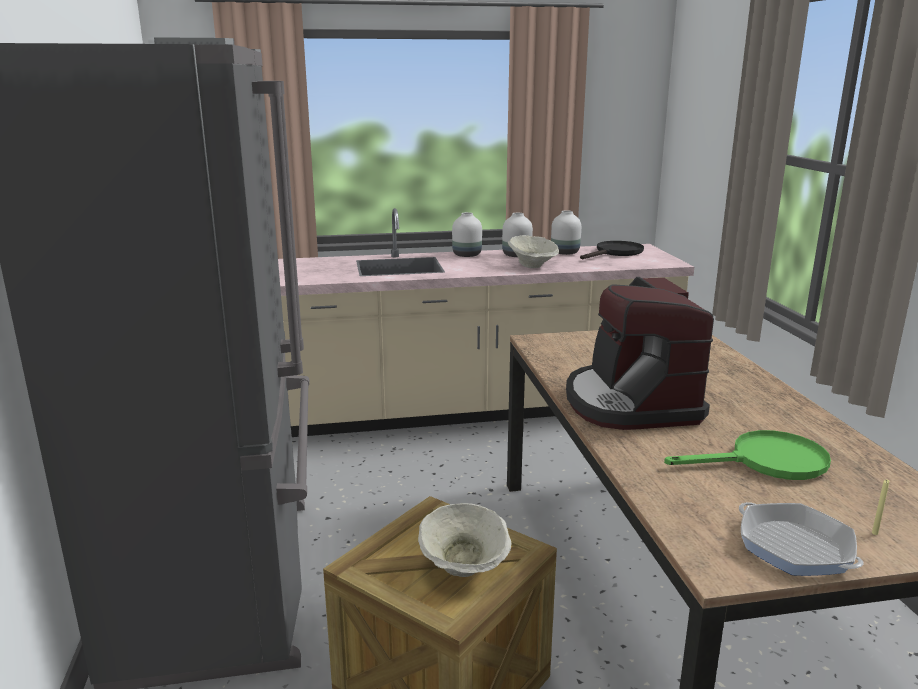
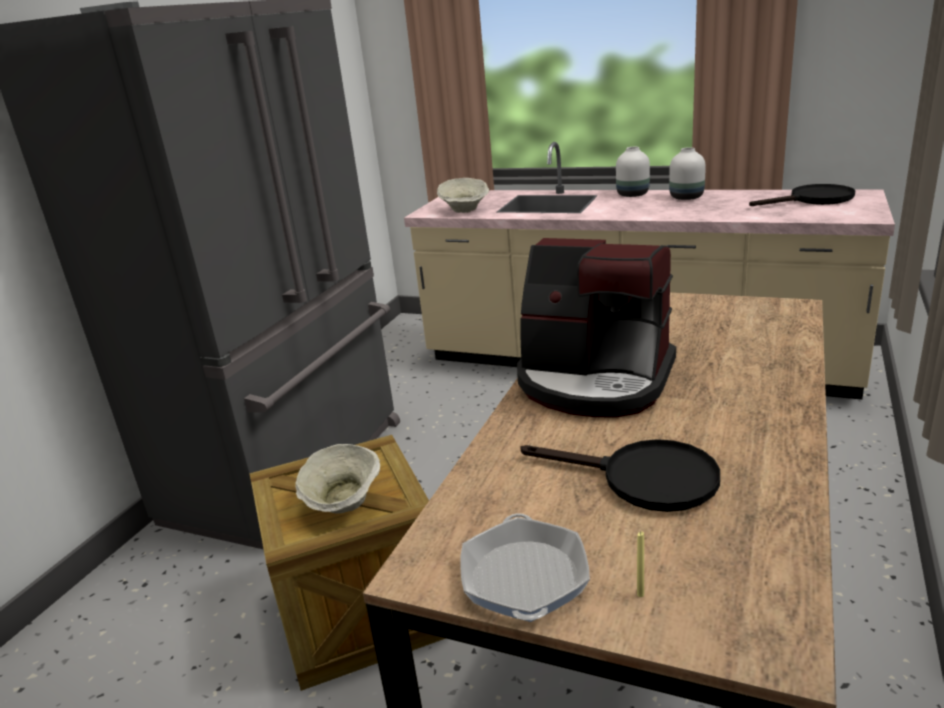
camera: 35 degrees right, 5 degrees up
beige bowl [508,235,559,268] -> beige bowl moved to [437,178,489,213]
white vase [551,211,581,255] -> none
coffee machine [566,277,714,430] -> coffee machine turned 90 degrees counterclockwise [517,238,676,418]
green frying pan [664,430,831,480] -> black frying pan [520,439,720,512]

